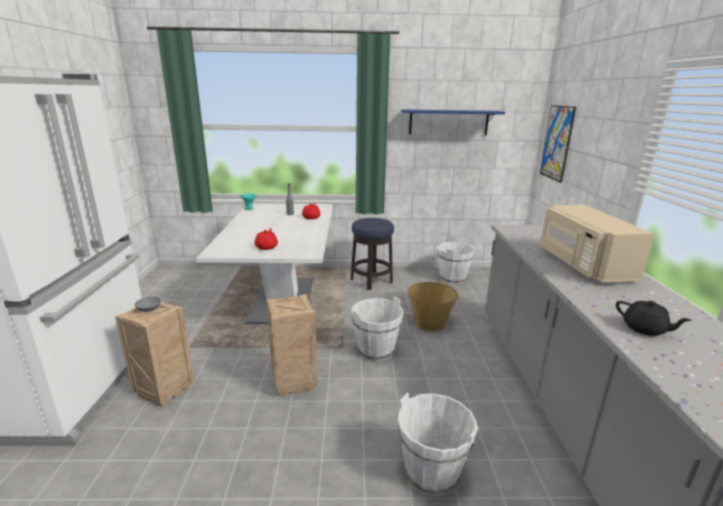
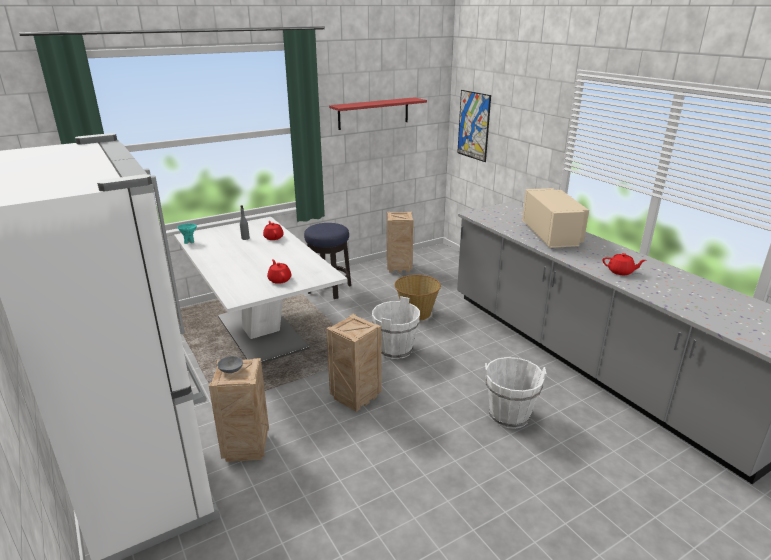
camera: 30 degrees left, 5 degrees up
blue shelf [401,109,505,135] -> red shelf [329,97,427,130]
white bucket [437,238,475,284] -> crate [387,212,414,273]
beige microwave [540,205,654,282] -> beige microwave turned 150 degrees counterclockwise [522,188,589,248]
black teapot [616,301,692,336] -> red teapot [602,253,646,275]

